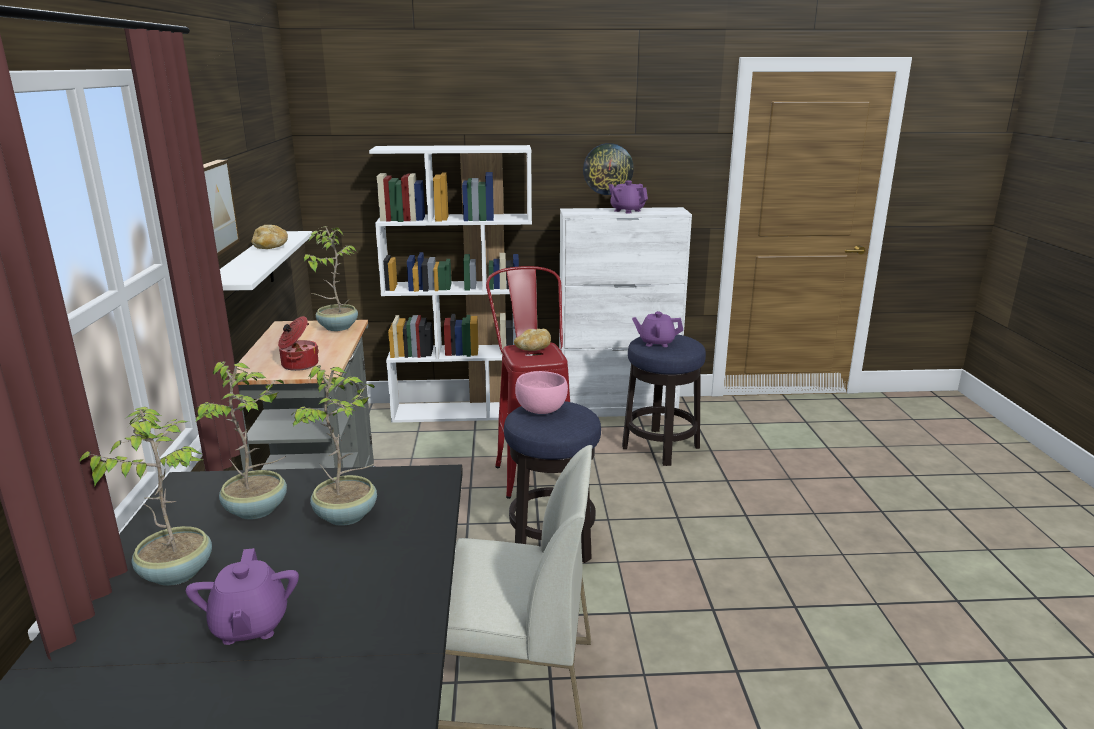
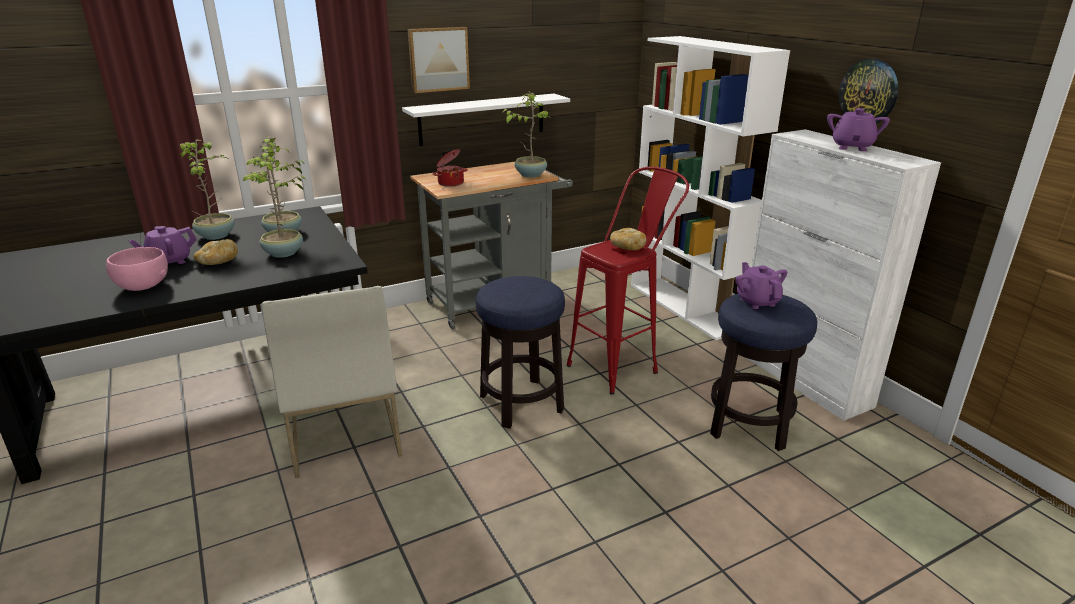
camera: 65 degrees right, 5 degrees up
bread [251,225,288,249] -> bread moved to [194,239,238,265]
pink bowl [515,371,568,414] -> pink bowl moved to [106,247,168,291]

